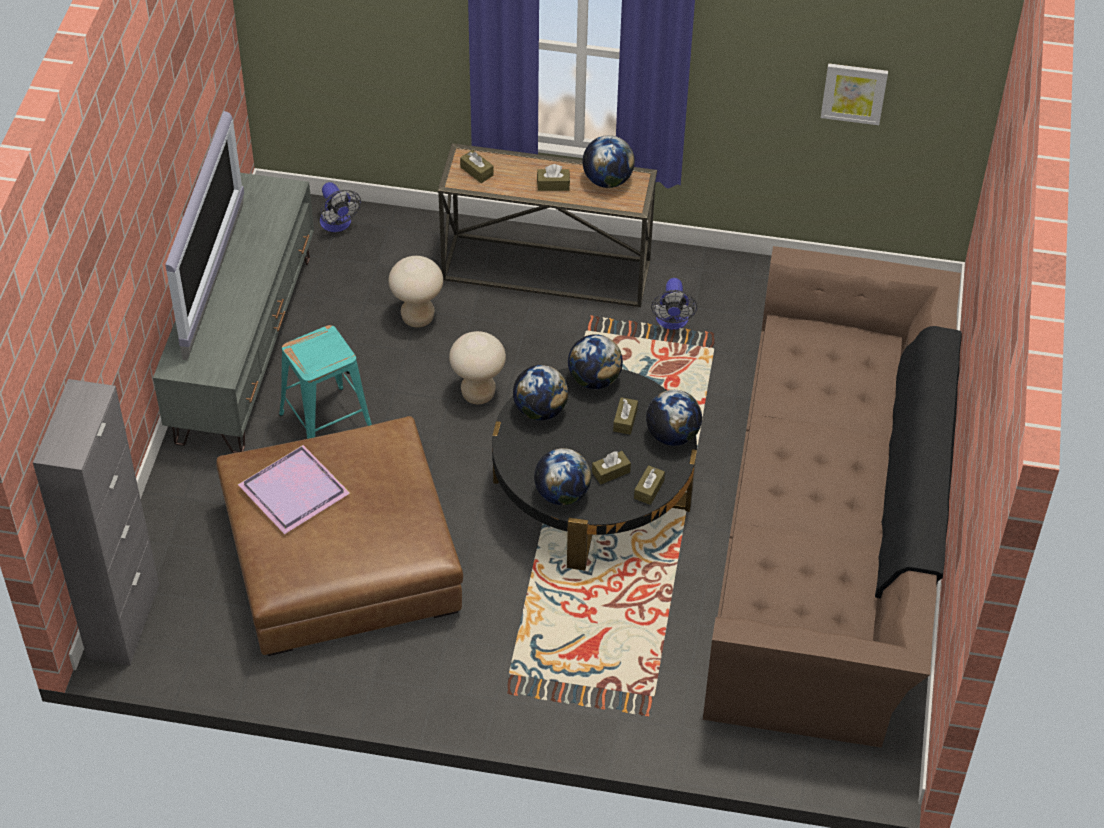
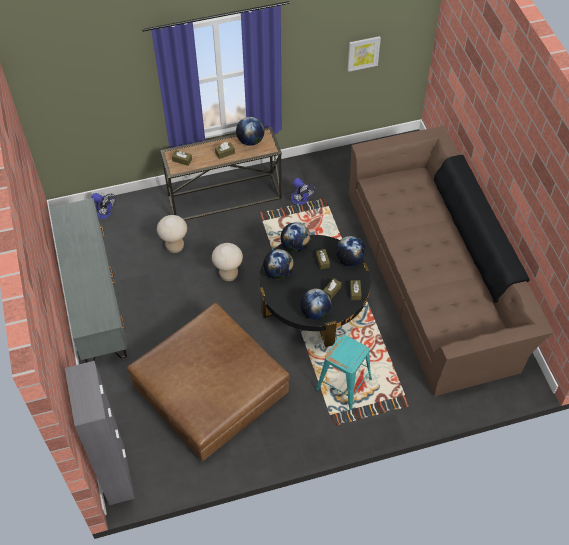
camera: 25 degrees left, 5 degrees up
television [165,111,244,360] -> none
purple tray [238,445,350,534] -> none
turquoise stool [279,325,372,439] -> turquoise stool moved to [316,334,372,410]

